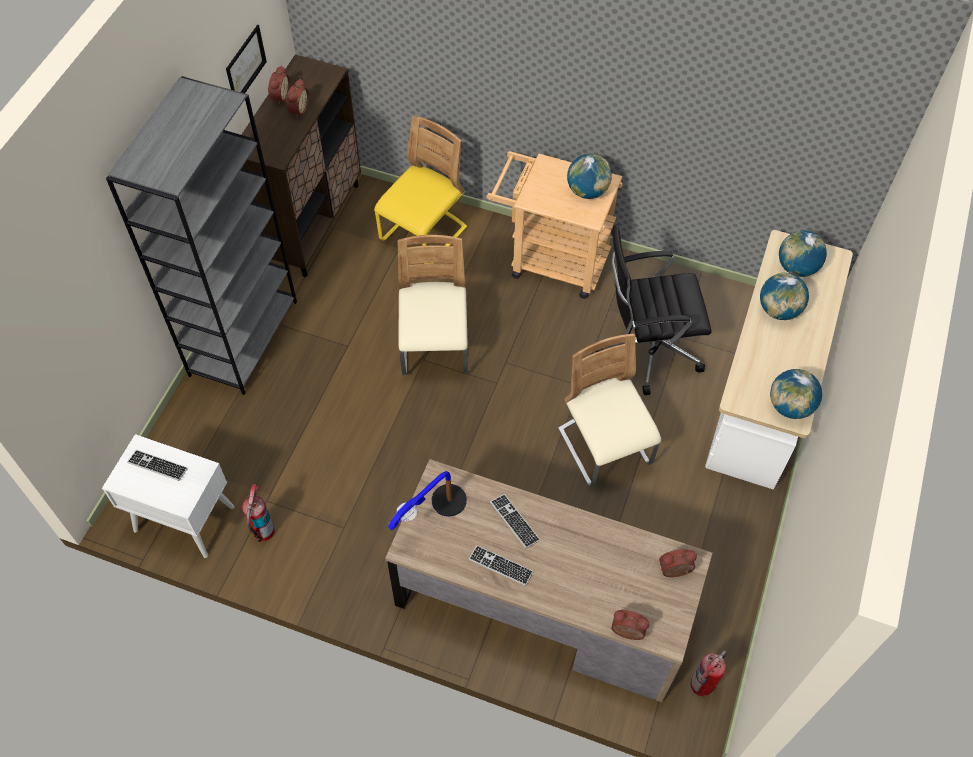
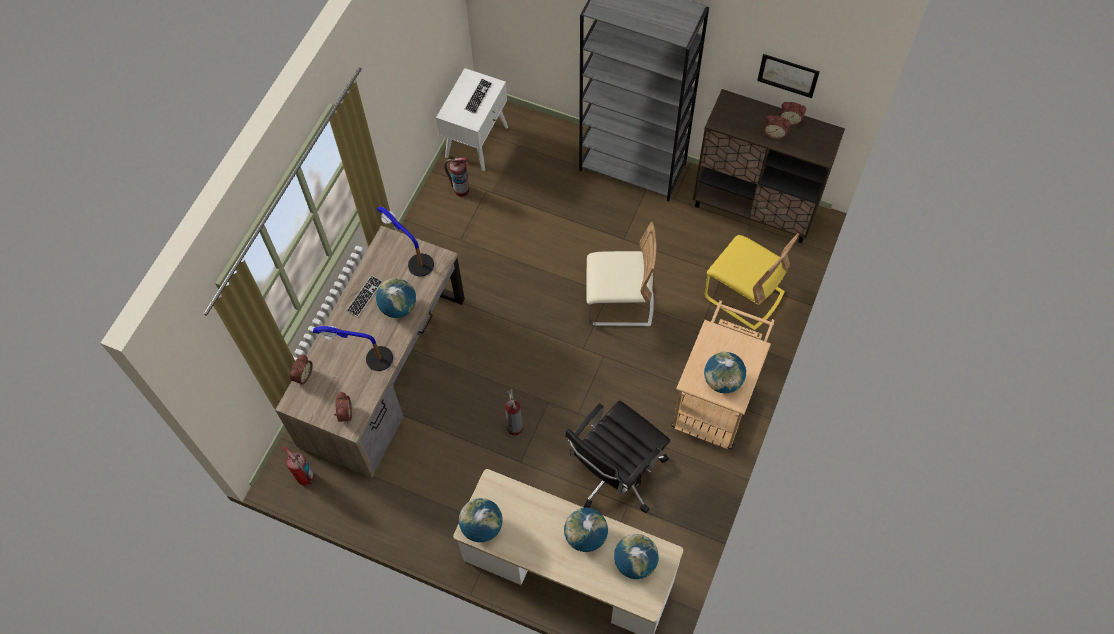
camera: 95 degrees right, 5 degrees up
keyboard [490,494,540,548] -> globe [376,278,416,318]
beige chair [558,334,661,487] -> fire extinguisher [505,389,523,435]
black office chair [596,224,712,395] -> black office chair turned 135 degrees counterclockwise [565,401,670,513]
none -> table lamp [313,326,393,371]

